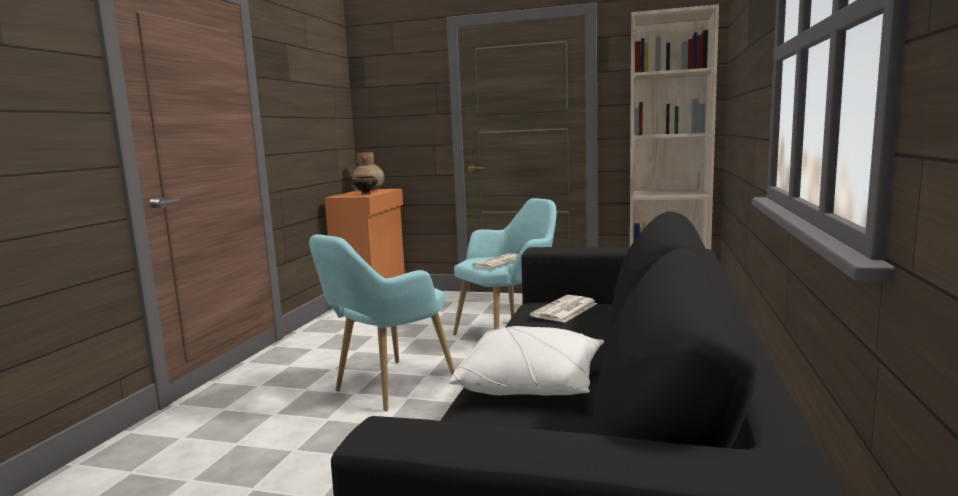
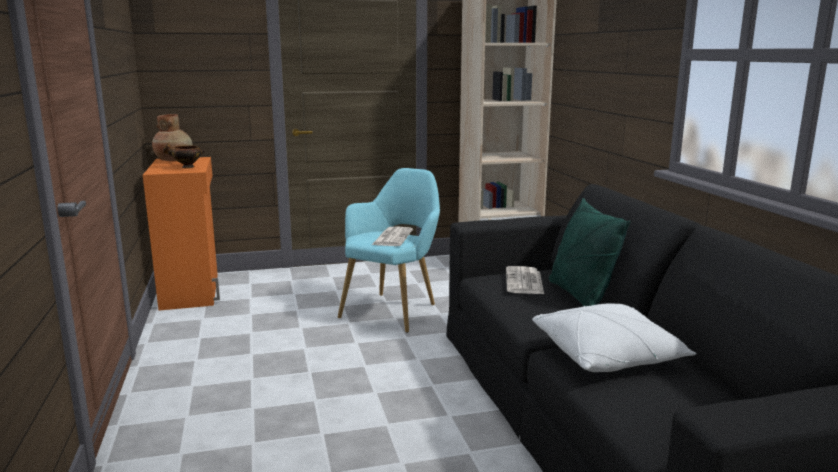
camera: 30 degrees left, 5 degrees up
turquoise armchair [309,234,455,412] -> none
none -> green pillow [549,198,631,306]

